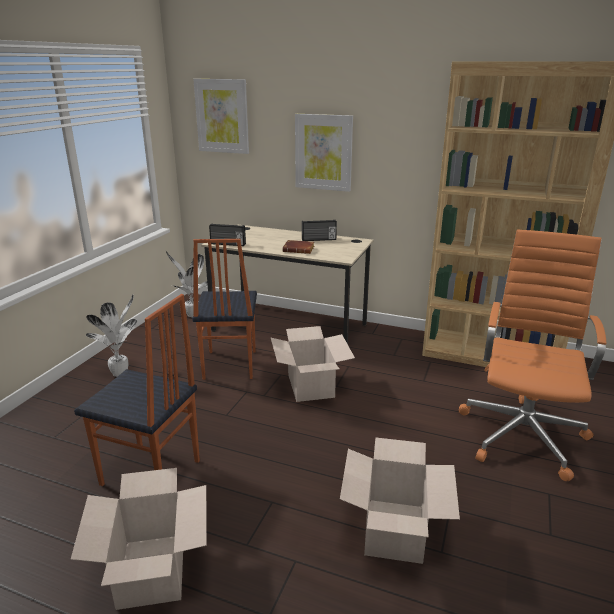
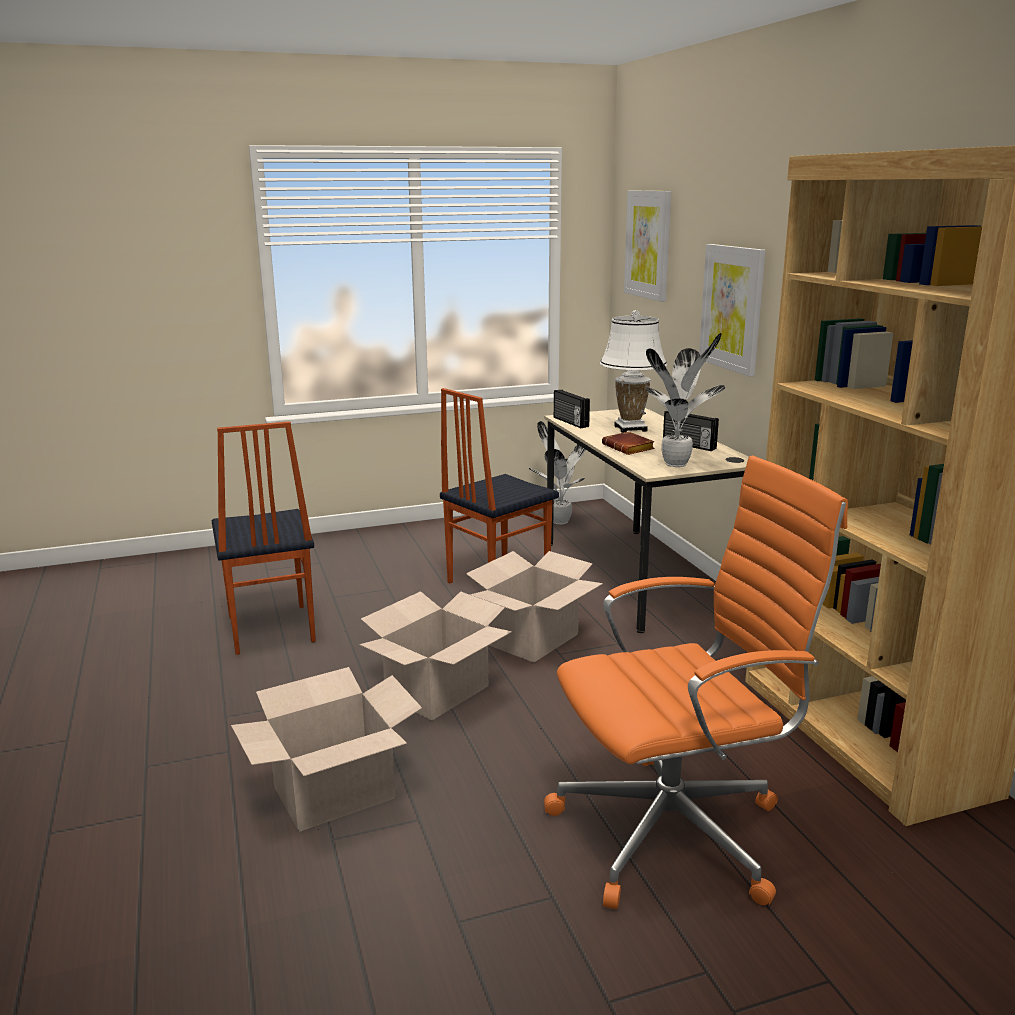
camera: 50 degrees right, 5 degrees down
cardboard box [70,468,207,610] -> cardboard box moved to [360,591,512,721]
potted plant [86,295,137,377] -> potted plant moved to [646,333,725,467]
none -> white table lamp [600,310,667,433]

